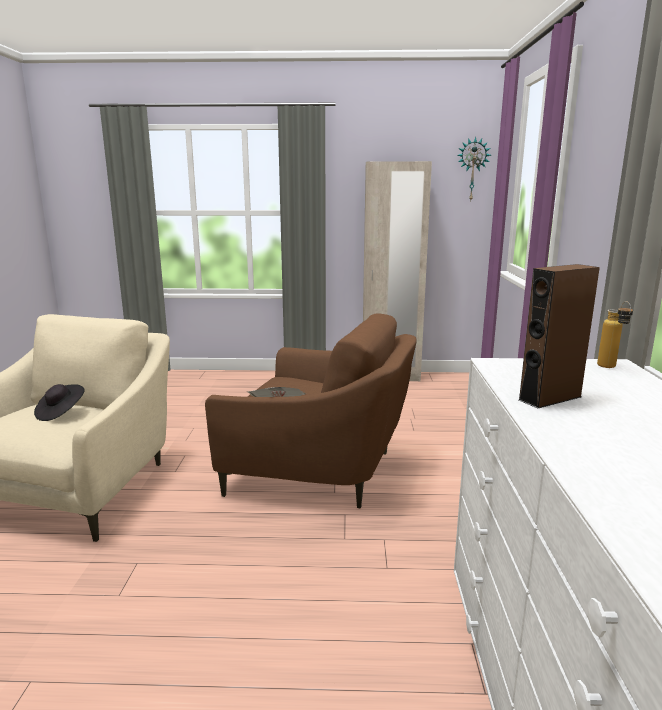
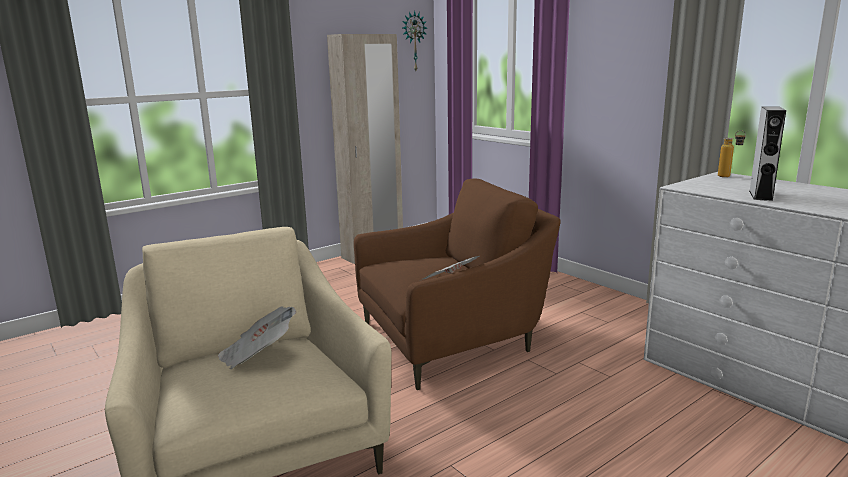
camera: 40 degrees left, 0 degrees up
black hat [34,384,85,421] -> newspaper [218,306,296,369]
brown speaker [518,264,600,408] -> grey speaker [749,106,786,201]

